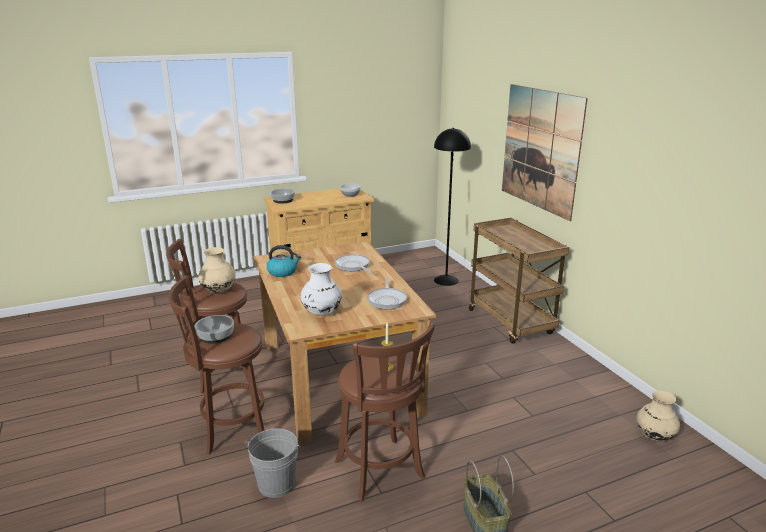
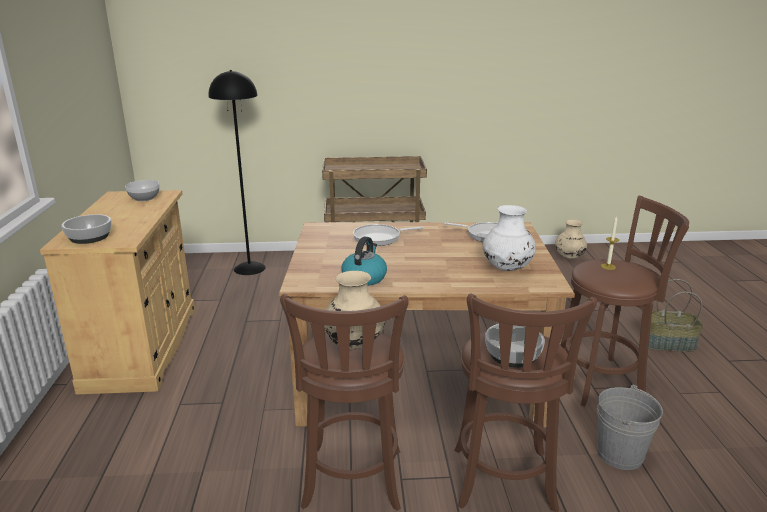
camera: 70 degrees left, 0 degrees up
picture [502,84,588,221] -> none

